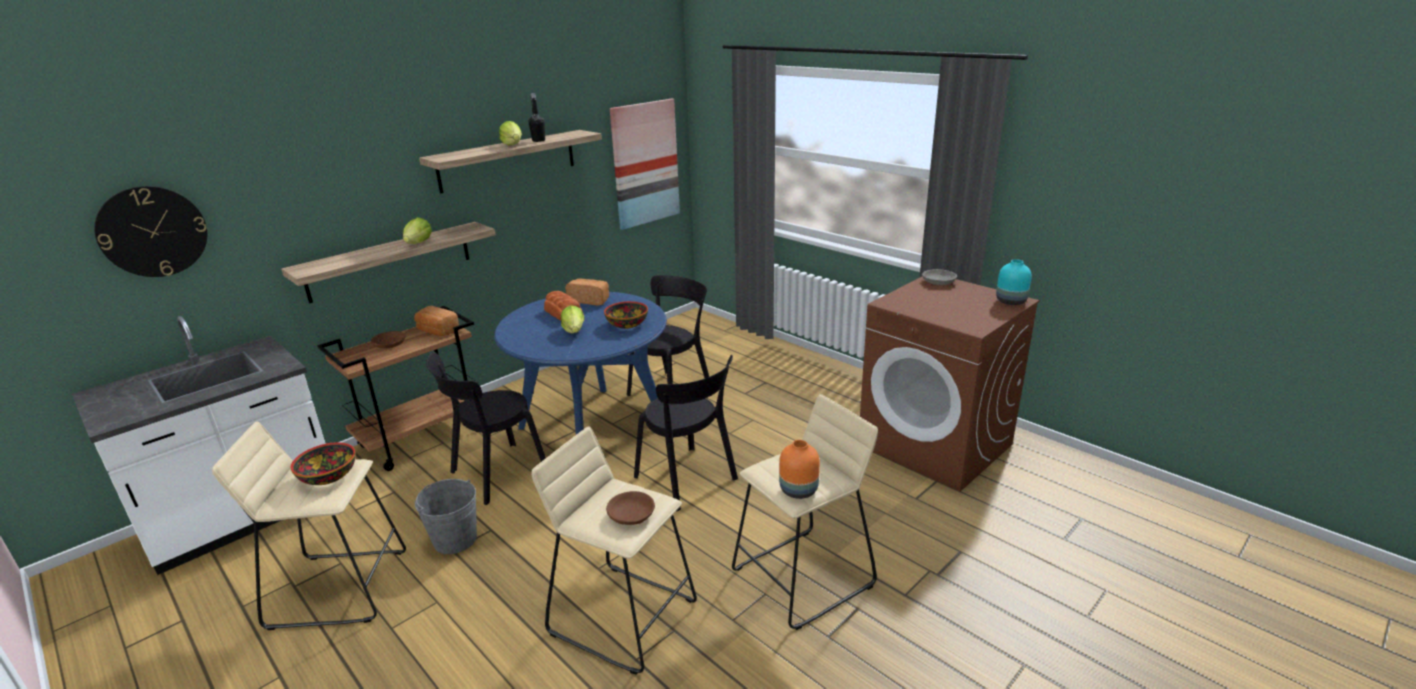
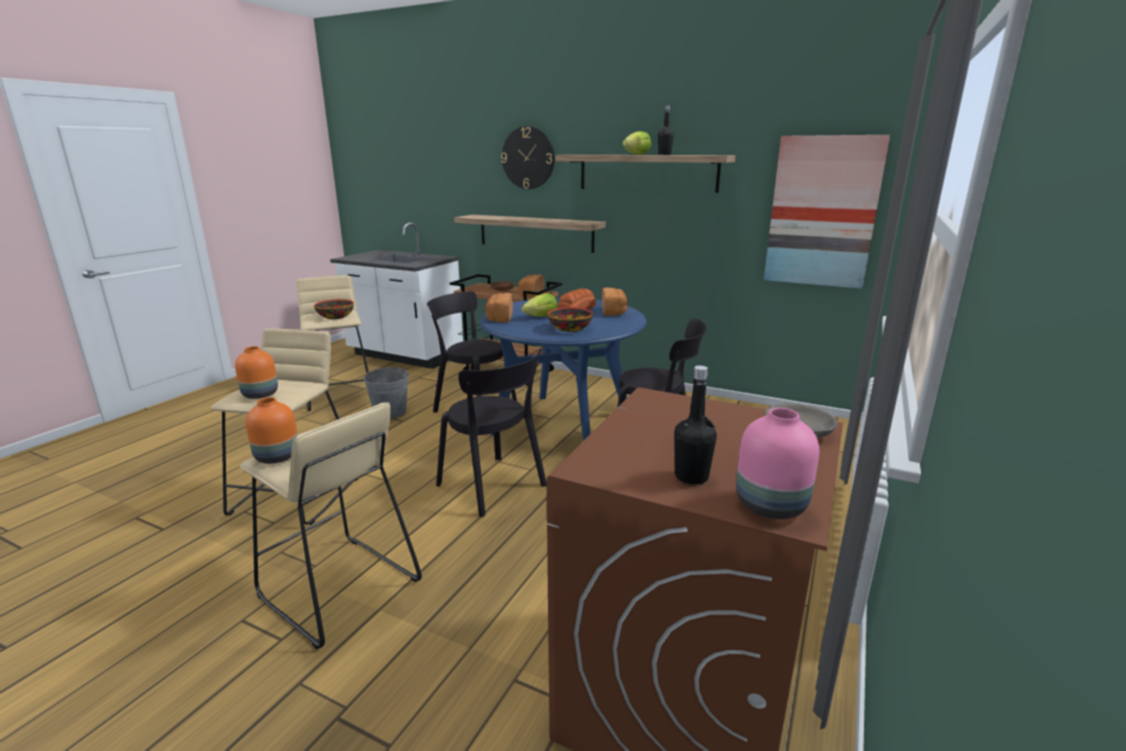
camera: 70 degrees right, 5 degrees down
wall clock [94,186,207,277] -> wall clock moved to [501,126,554,189]
lettuce [403,217,432,244] -> none
brown bowl [606,491,655,525] -> orange vase [235,346,278,399]
black chair [634,355,738,511] -> black chair turned 75 degrees counterclockwise [436,348,547,517]
turquoise vase [996,259,1032,305] -> pink vase [736,408,819,519]
none -> bread [486,293,513,323]
none -> black bottle [674,365,717,485]

